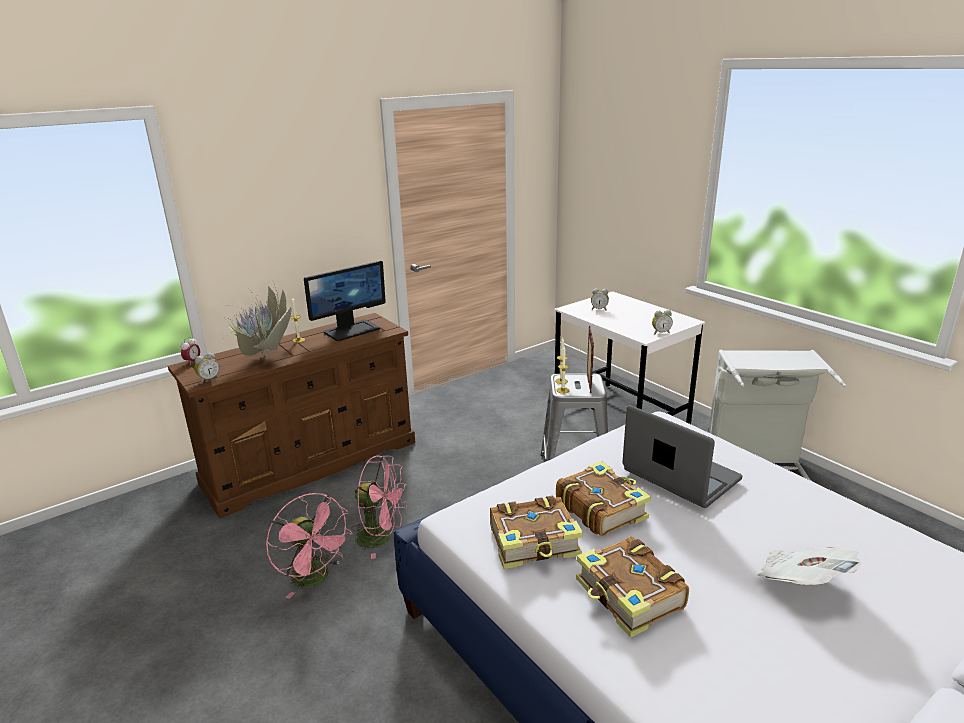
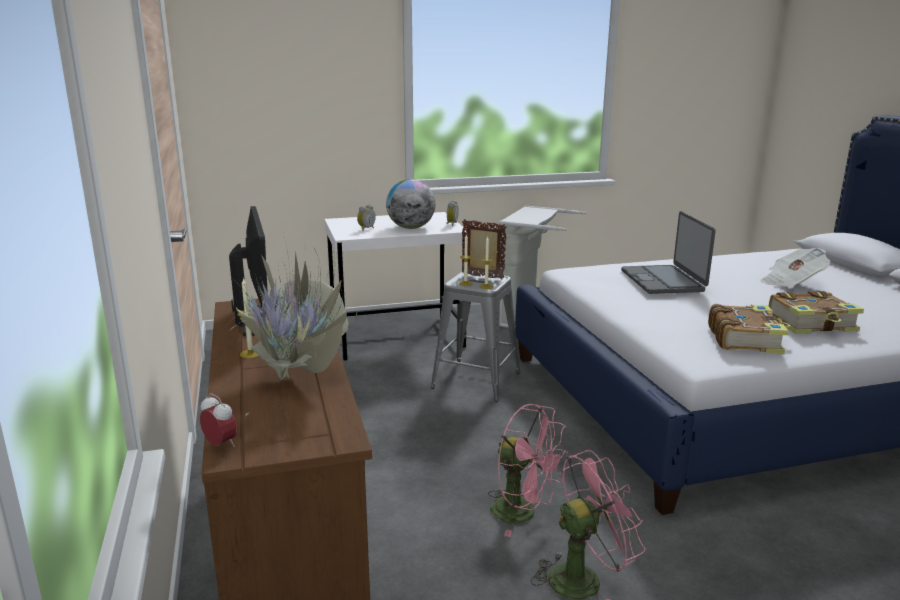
camera: 70 degrees left, 5 degrees down
alarm clock [195,353,220,384] -> none
pink fan [351,455,407,559] -> pink fan turned 90 degrees clockwise [488,404,568,537]
book [556,461,651,537] -> none
laptop [622,405,742,508] -> laptop turned 75 degrees counterclockwise [621,211,716,294]
none -> globe [386,179,435,229]

